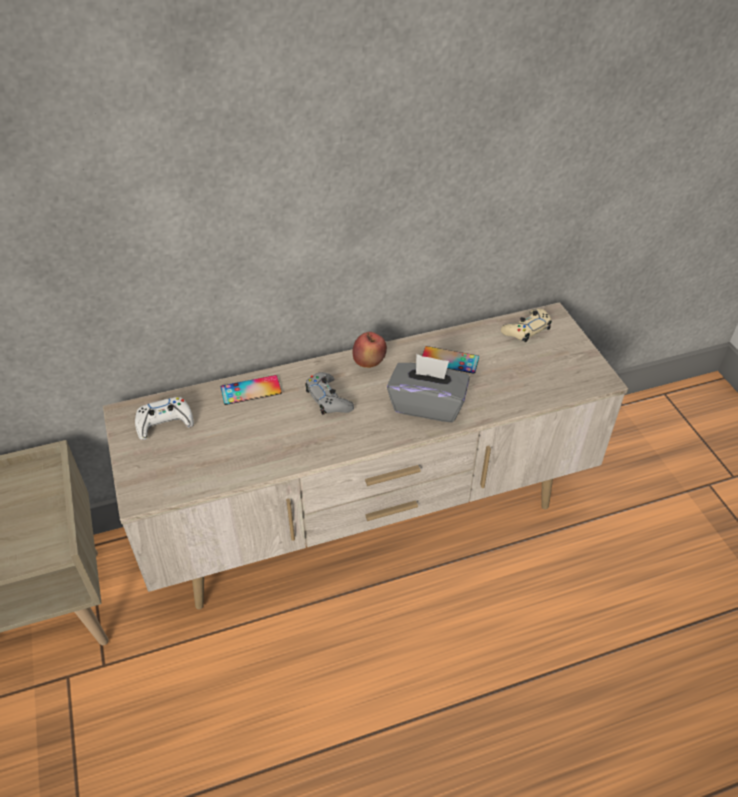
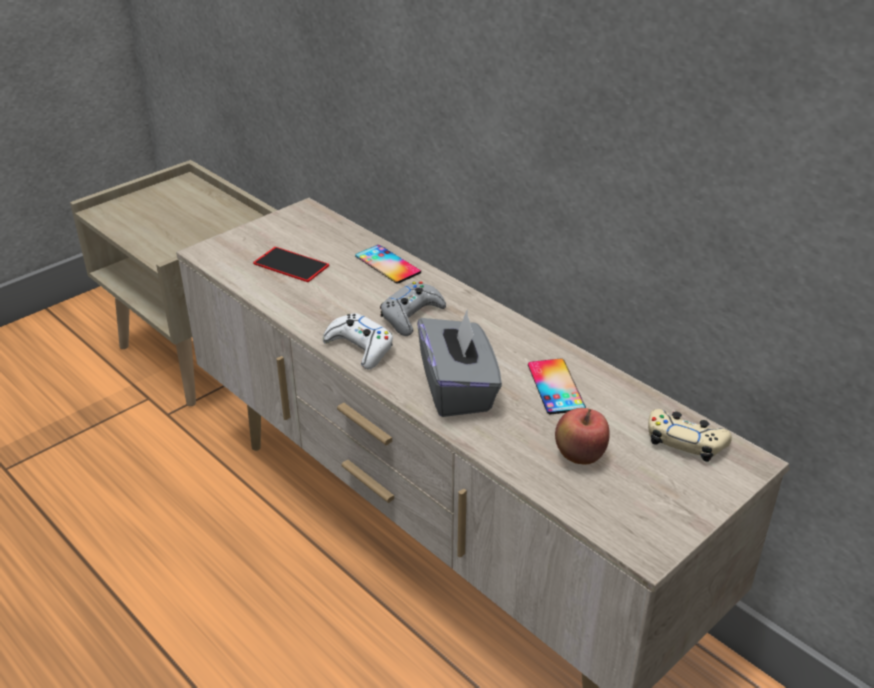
camera: 65 degrees right, 10 degrees down
white game controller [135,397,194,440] -> white game controller moved to [323,313,393,369]
apple [353,332,387,368] -> apple moved to [555,408,610,464]
none -> phone [253,247,329,282]

